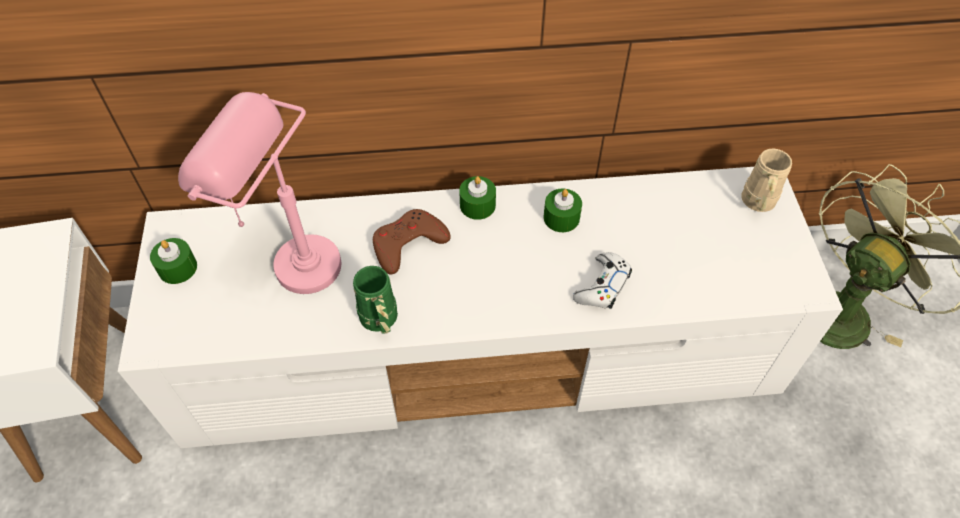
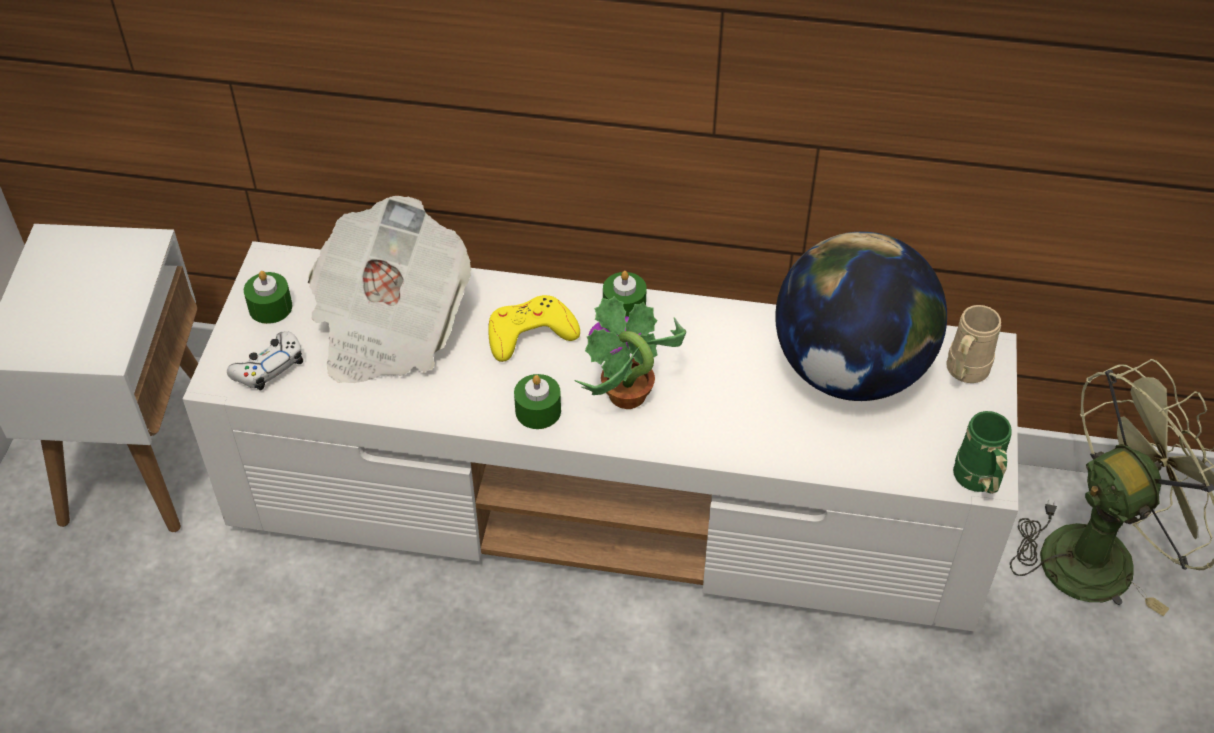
camera: 15 degrees right, 5 degrees down
pink table lamp [178,92,341,294] -> newspaper [308,196,471,383]
green mug [353,266,398,334] -> green mug moved to [953,411,1012,494]
brown game controller [373,209,451,274] -> yellow game controller [488,295,580,362]
green candle [544,189,582,232] -> green candle moved to [514,374,561,429]
white game controller [573,252,632,309] -> white game controller moved to [227,331,303,391]
none -> potted plant [574,296,686,409]
none -> globe [775,232,947,401]

